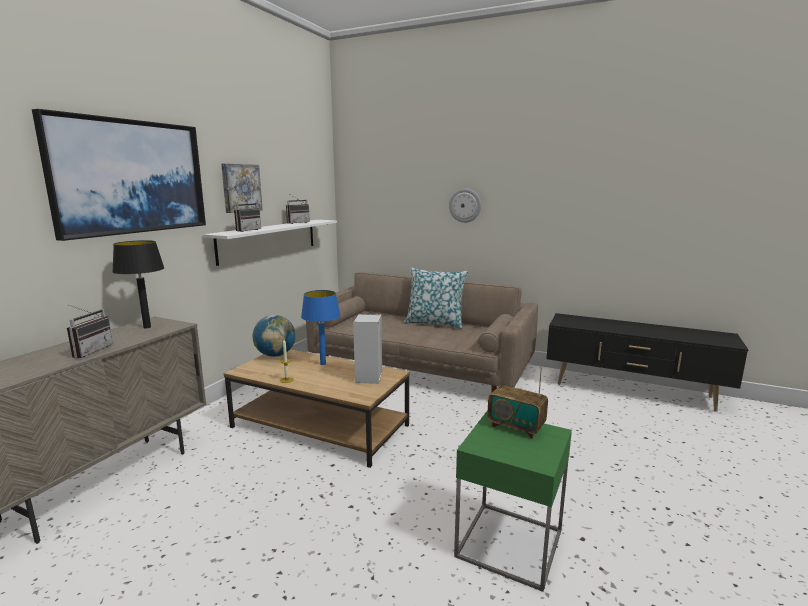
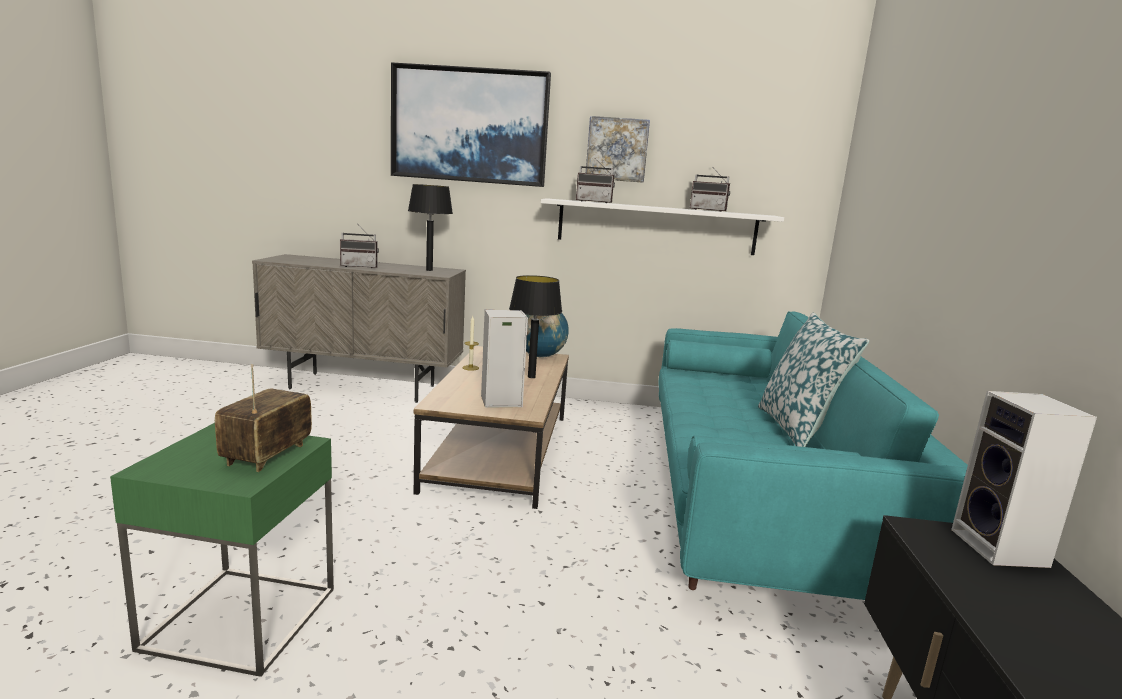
camera: 70 degrees right, 0 degrees up
blue table lamp [301,290,341,365] -> black table lamp [509,275,562,378]
beige sofa [306,272,538,393] -> turquoise sofa [658,311,968,600]
wall clock [449,188,481,223] -> none
none -> speaker [951,391,1097,568]

